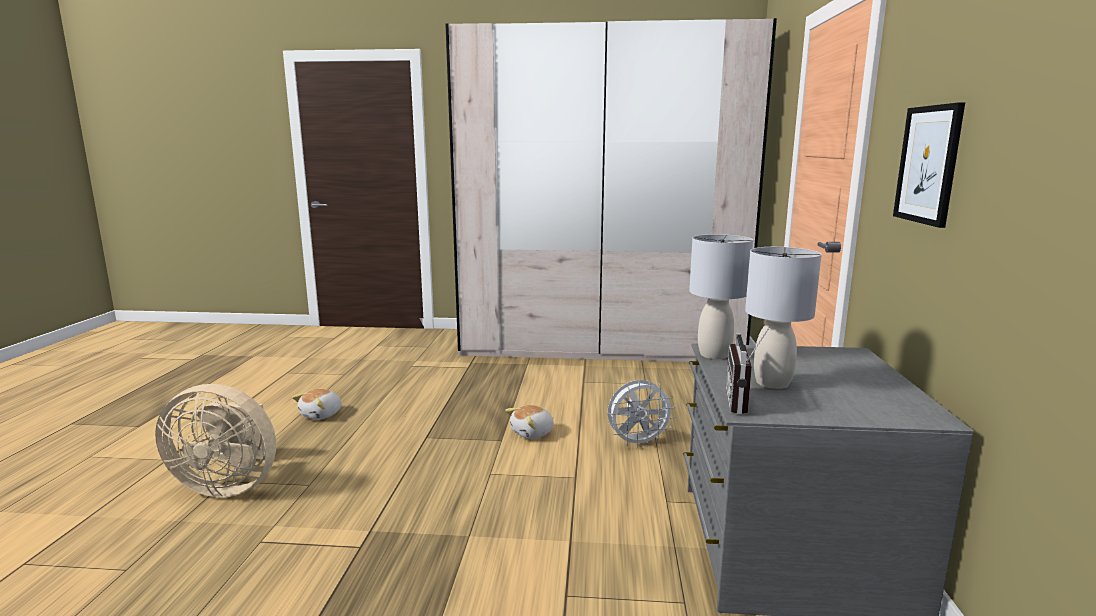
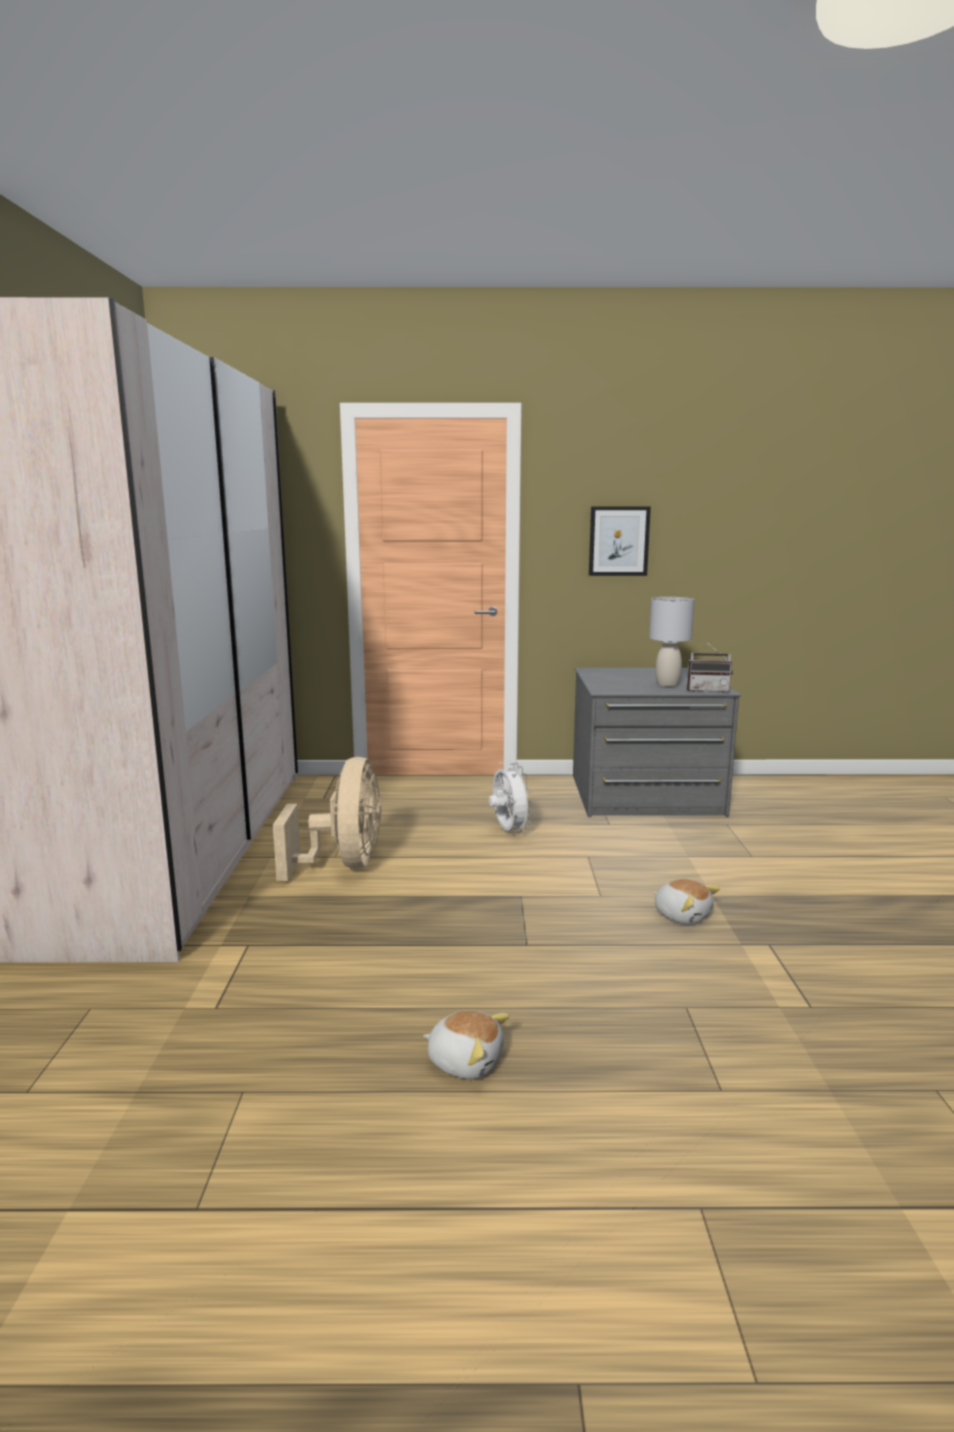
camera: 95 degrees left, 0 degrees up
beige fan [155,384,276,497] -> beige fan moved to [273,757,381,881]
plush toy [505,405,554,439] -> plush toy moved to [654,879,720,924]
grey table lamp [689,234,753,359] -> none

